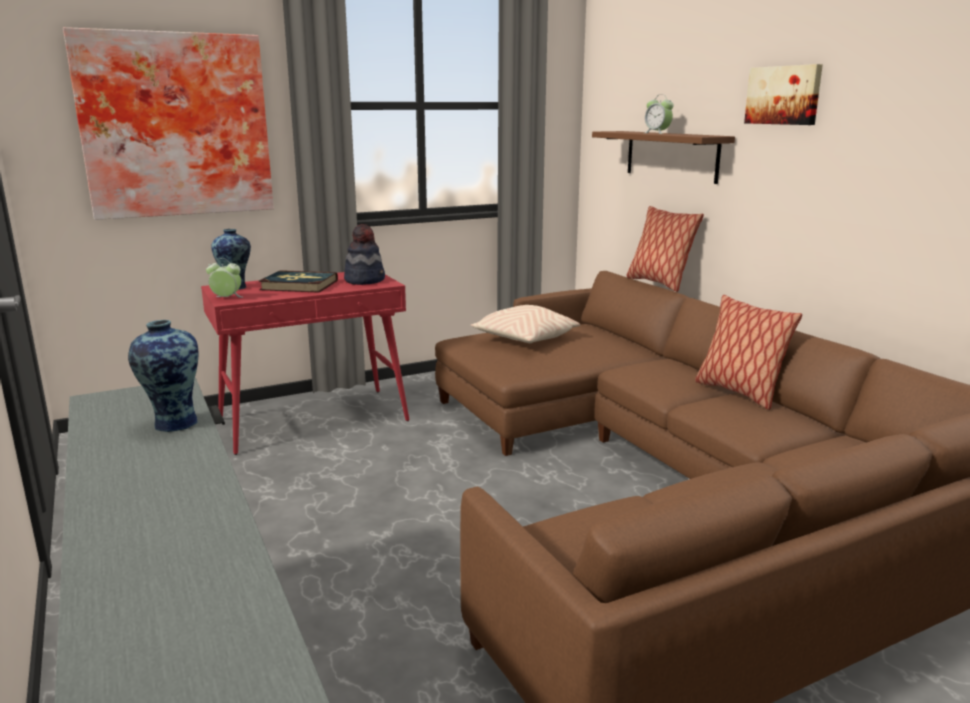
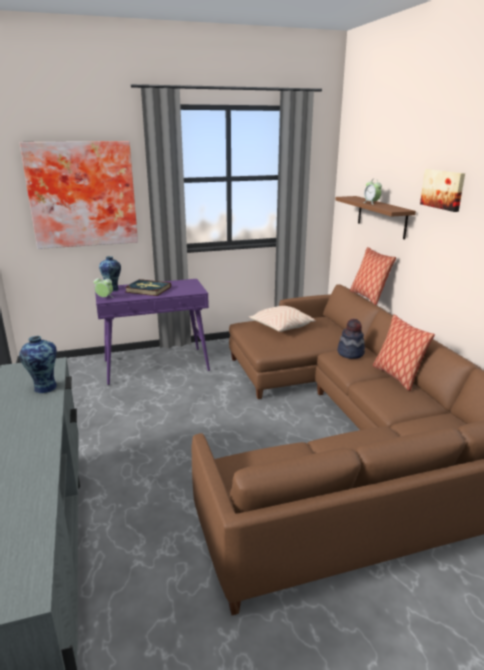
camera: 10 degrees right, 5 degrees up
red console table [201,272,409,455] -> purple console table [95,279,210,385]
hat [344,224,385,285] -> hat moved to [338,318,365,359]

